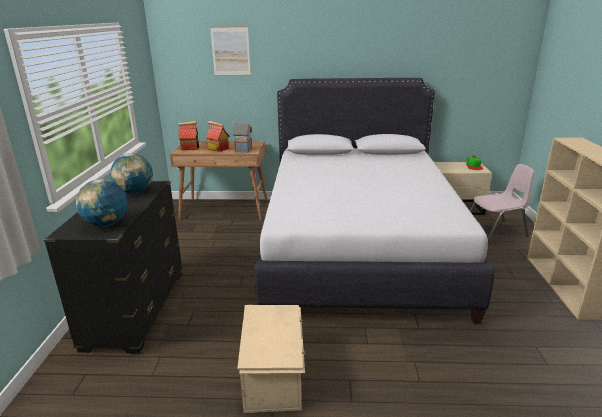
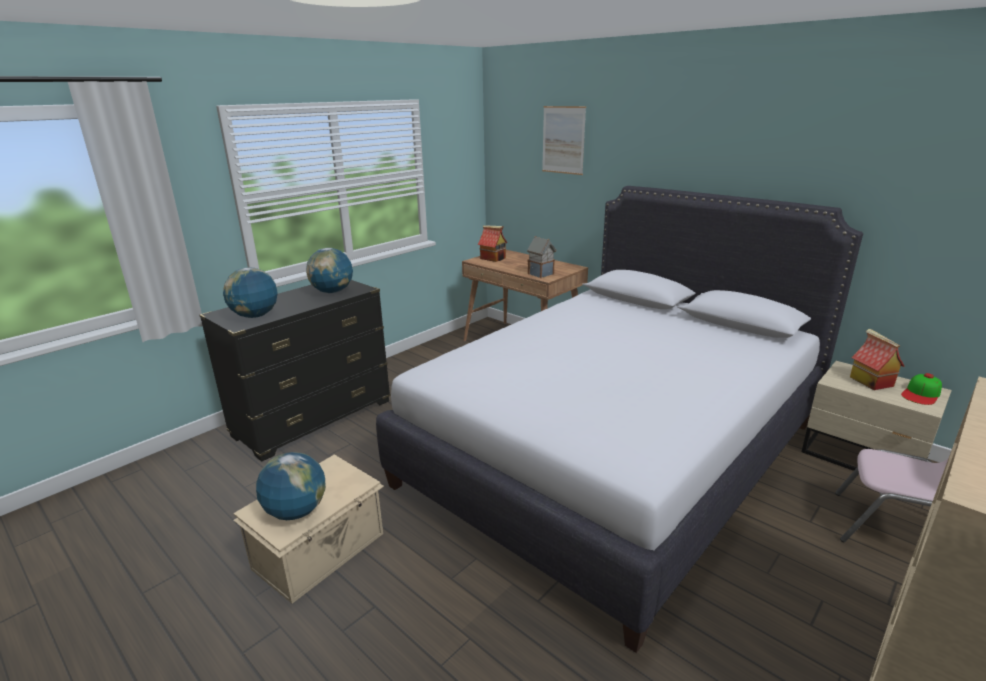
camera: 40 degrees right, 0 degrees up
toy house [206,121,230,152] -> toy house moved to [850,329,905,390]
none -> globe [256,452,326,520]

